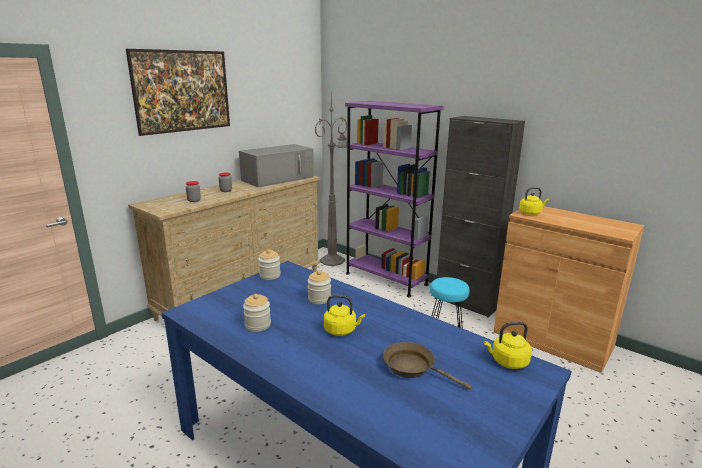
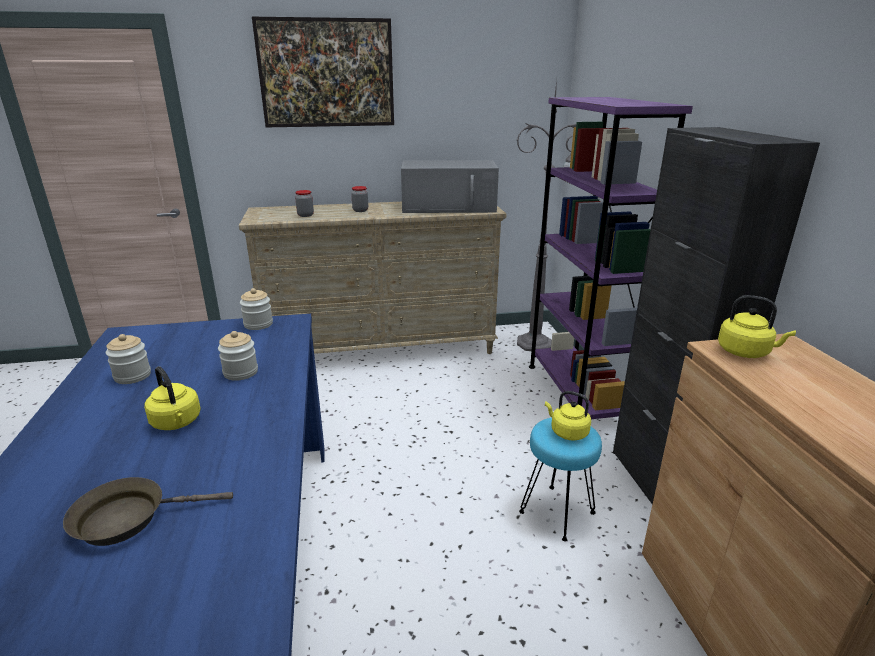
camera: 40 degrees right, 5 degrees up
brown frying pan [383,342,472,389] -> brown frying pan turned 90 degrees counterclockwise [63,477,233,546]
yellow kettle [484,322,532,369] -> yellow kettle moved to [545,391,591,441]

